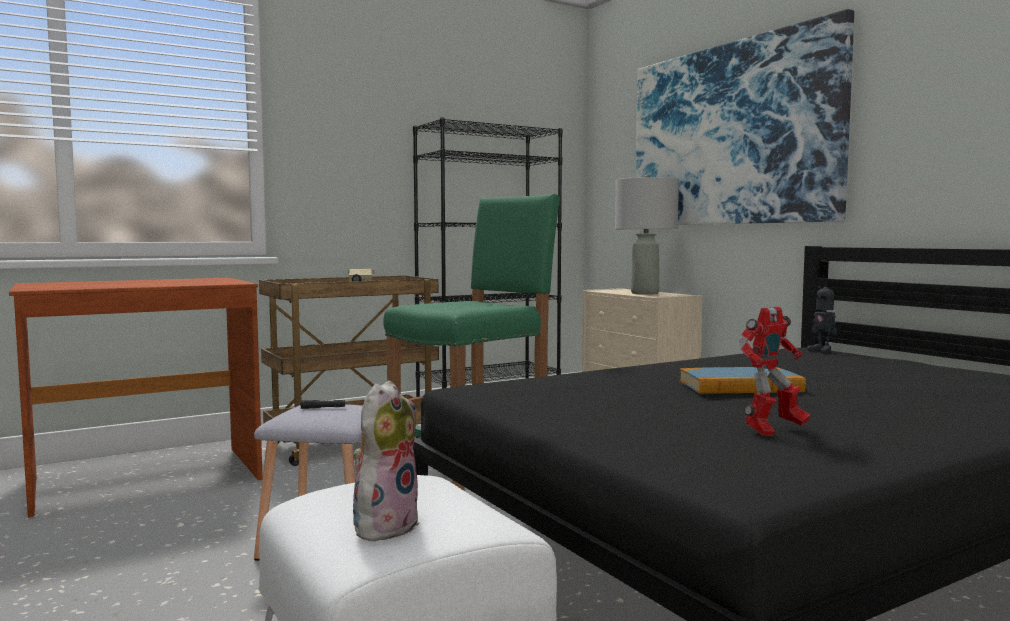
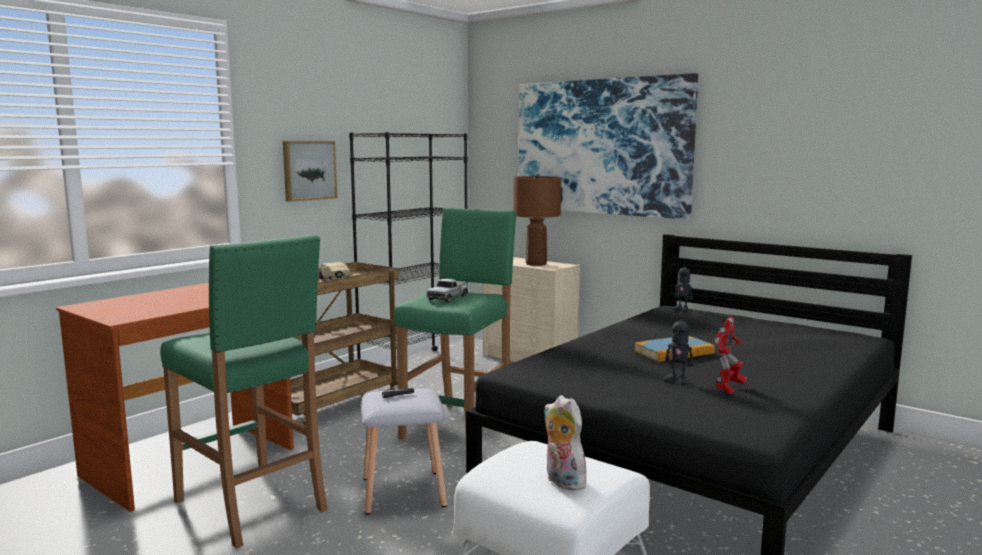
camera: 20 degrees left, 5 degrees up
plush toy [353,381,420,542] -> plush toy turned 45 degrees counterclockwise [544,395,588,491]
grey table lamp [615,175,679,295] -> brown table lamp [513,173,561,266]
none -> green stool [160,234,328,548]
none -> picture [283,141,337,202]
none -> toy truck [426,279,468,303]
none -> toy robot [664,312,693,385]

